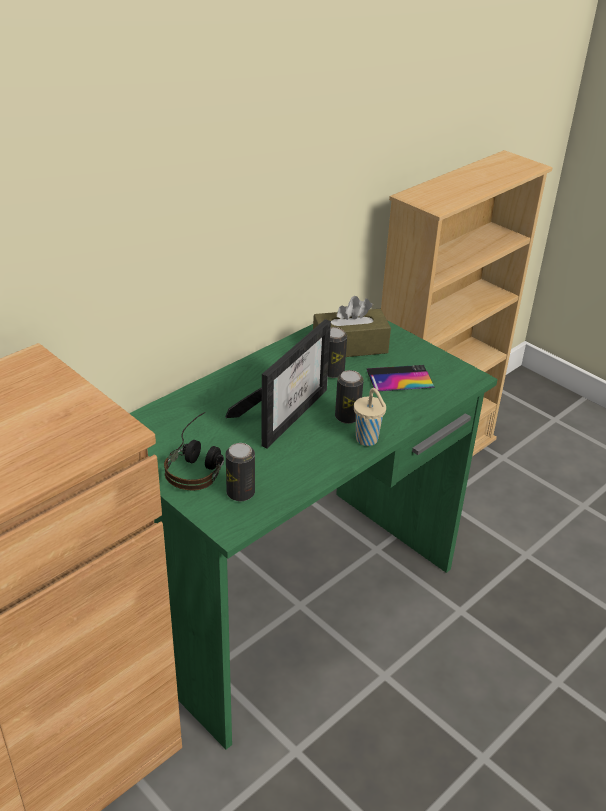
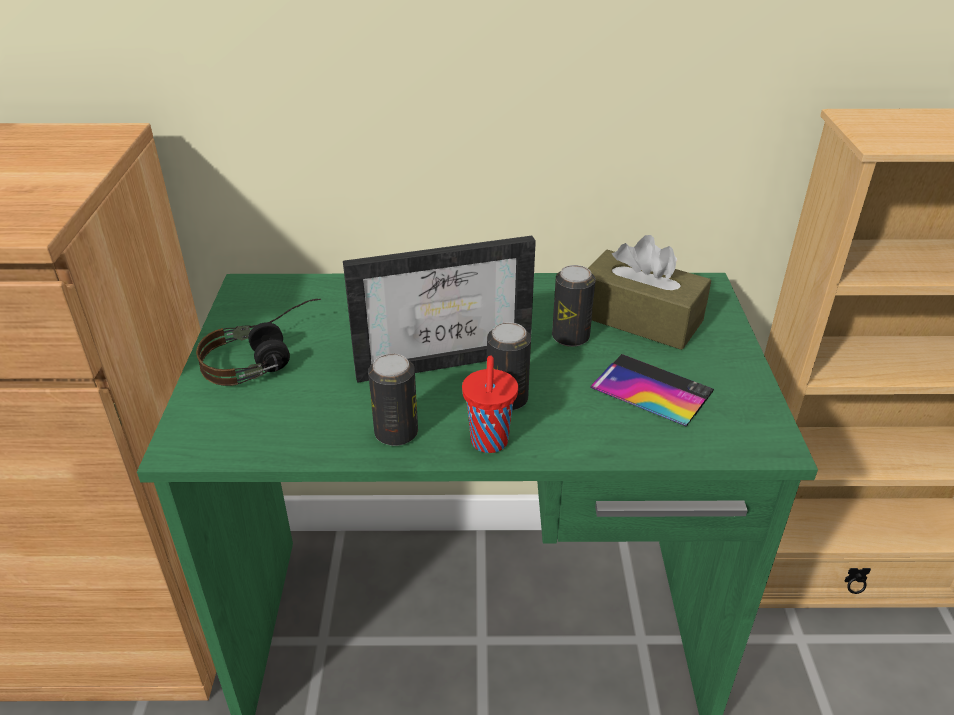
camera: 45 degrees right, 0 degrees up
can [226,443,255,501] -> can moved to [368,354,418,446]
beige cup [354,388,386,446] -> red cup [462,355,518,453]

